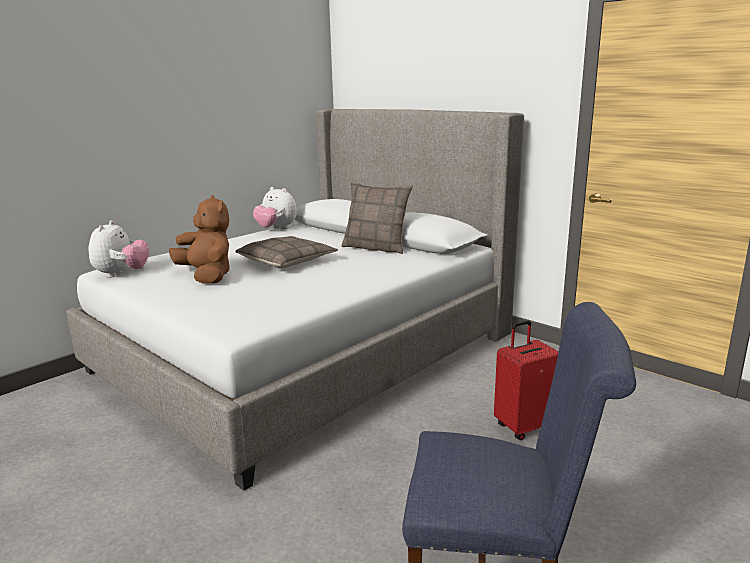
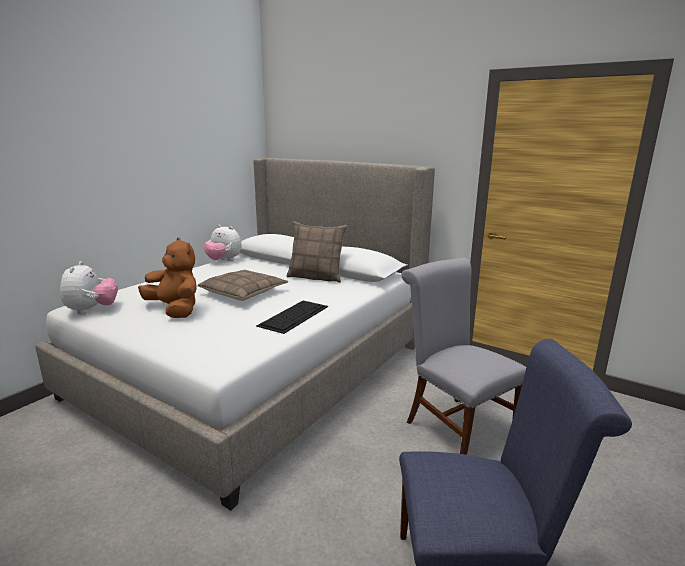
camera: 10 degrees left, 0 degrees up
red suitcase [494,320,559,440] -> grey chair [401,258,526,455]
none -> keyboard [256,301,328,334]

